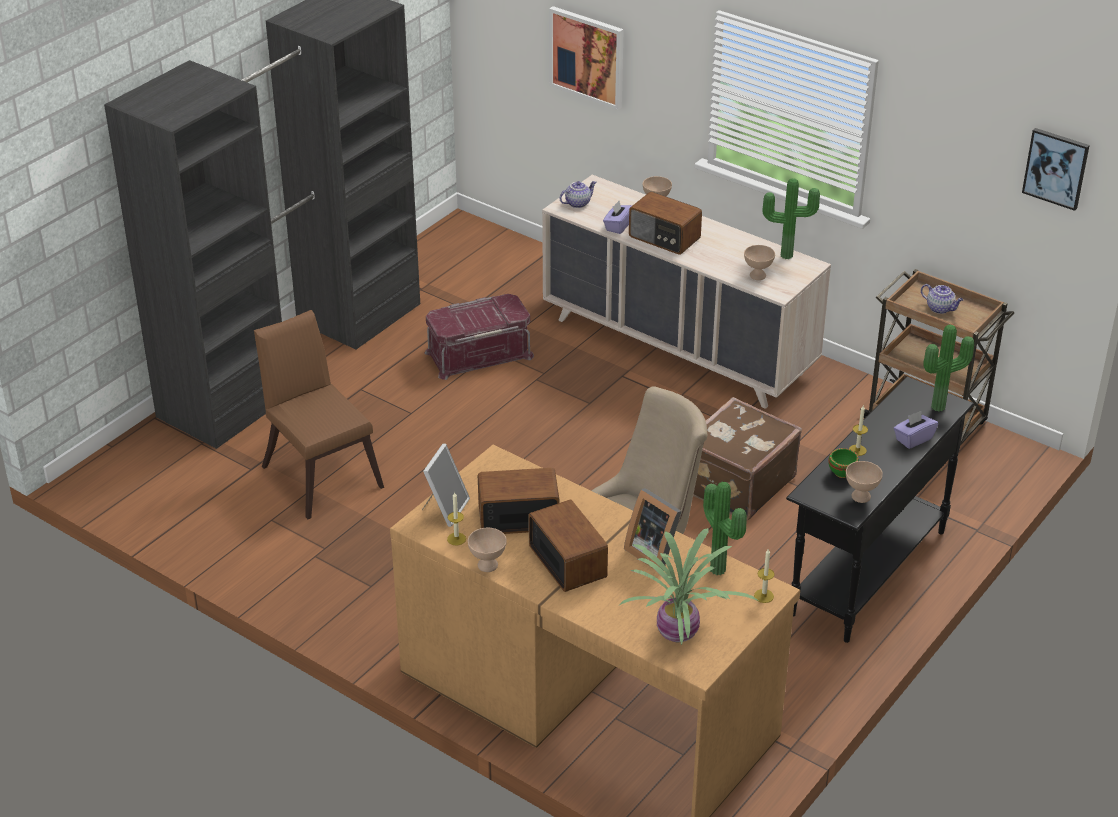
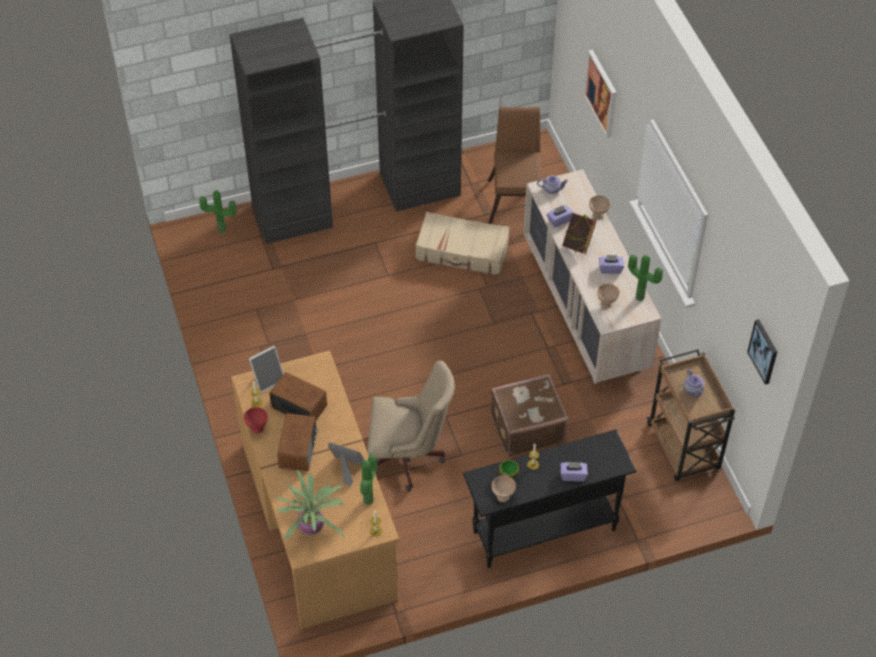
camera: 35 degrees right, 15 degrees up
brown chair [254,310,384,519] -> brown chair moved to [488,107,542,224]
red storage box [424,294,534,380] -> beige suitcase [415,212,510,276]
beige bowl [468,528,507,572] -> red bowl [244,407,268,434]
picture frame [624,488,681,569] -> picture frame turned 120 degrees clockwise [328,442,365,487]
radio [629,192,702,255] -> book [562,213,596,254]
potted plant [923,325,974,412] -> potted plant moved to [199,190,237,233]
none -> purple tissue box [599,255,624,274]

